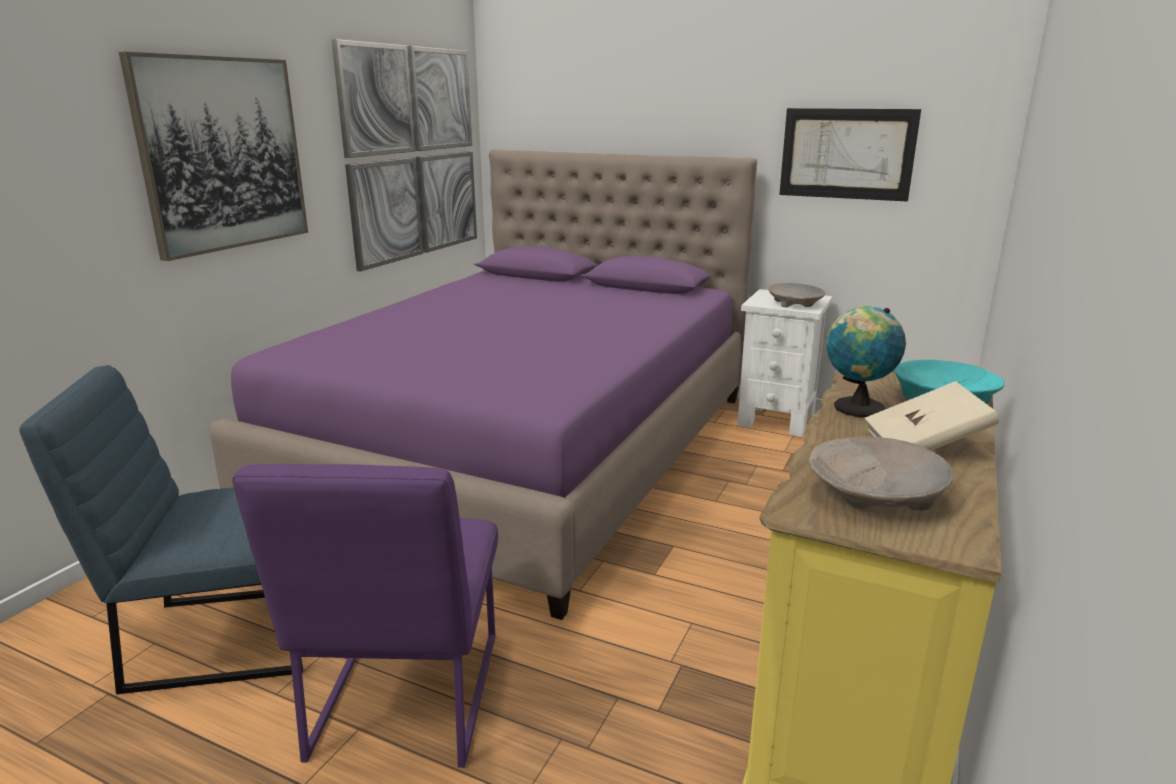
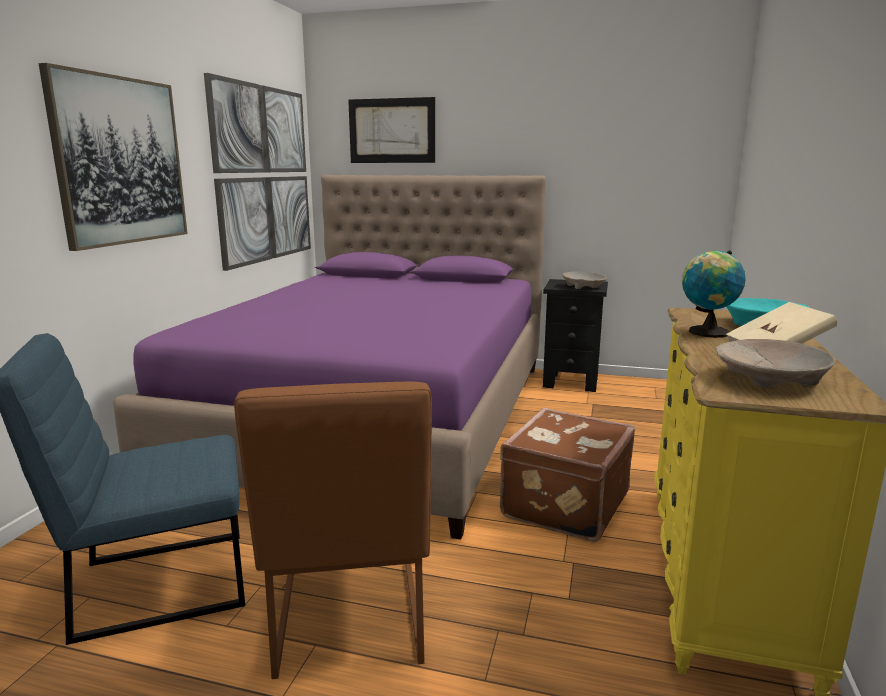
camera: 10 degrees left, 5 degrees down
purple chair [233,464,498,768] -> brown chair [234,382,432,679]
white nightstand [737,289,833,437] -> black nightstand [543,279,608,392]
picture [779,108,921,202] -> picture moved to [348,97,435,163]
none -> brown suitcase [500,408,635,542]

